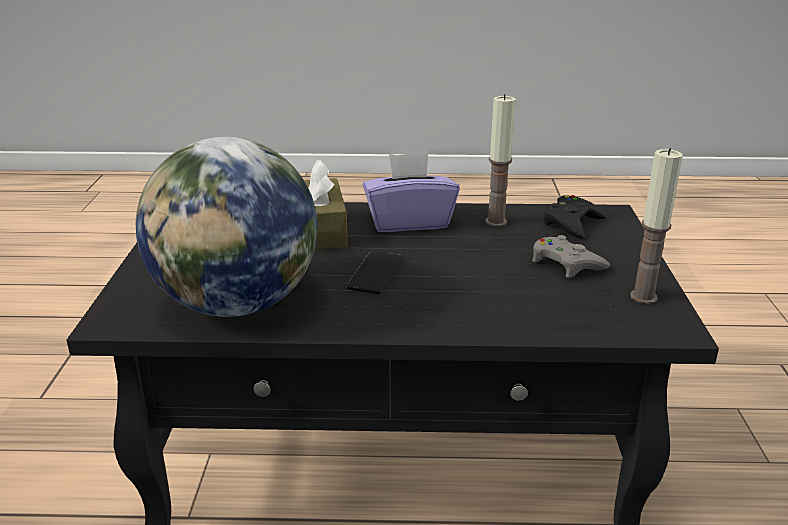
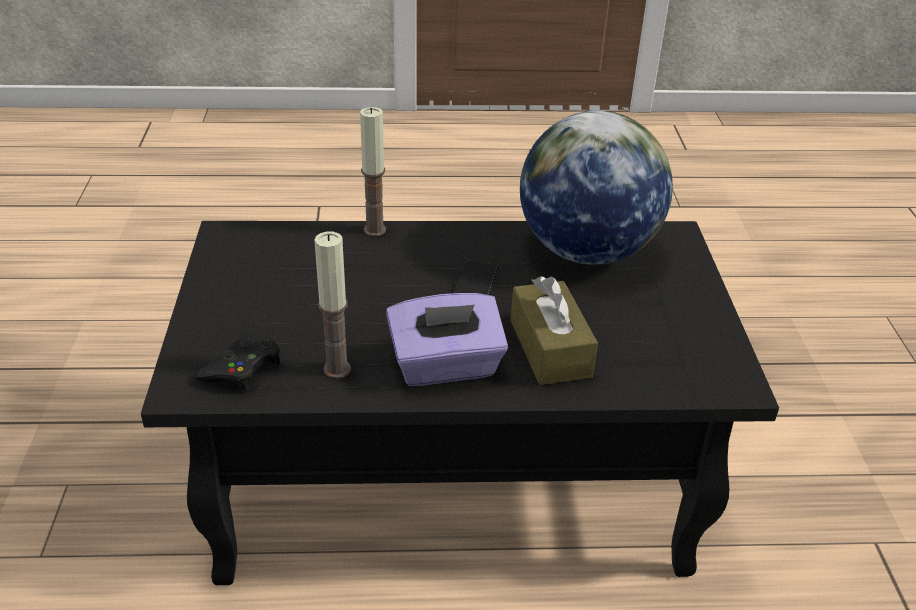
camera: 175 degrees right, 10 degrees up
grey game controller [532,235,610,278] -> none
candle [630,148,683,304] -> candle moved to [360,107,386,236]

